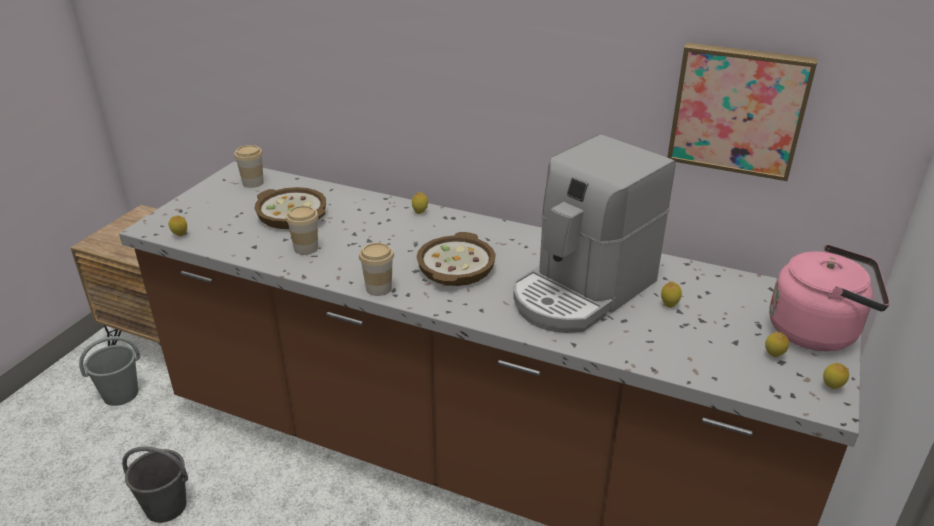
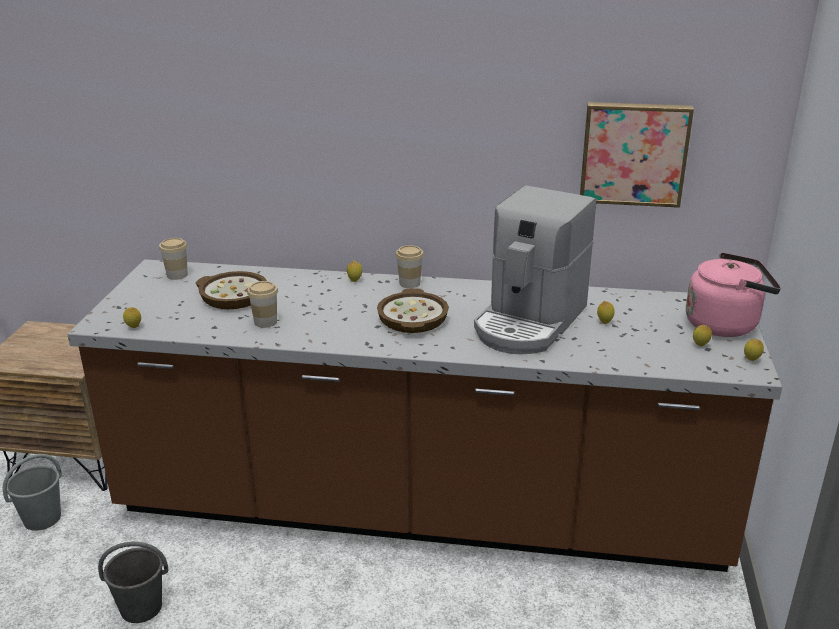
camera: 15 degrees left, 5 degrees down
cup [359,243,394,296] -> cup moved to [396,245,424,288]

